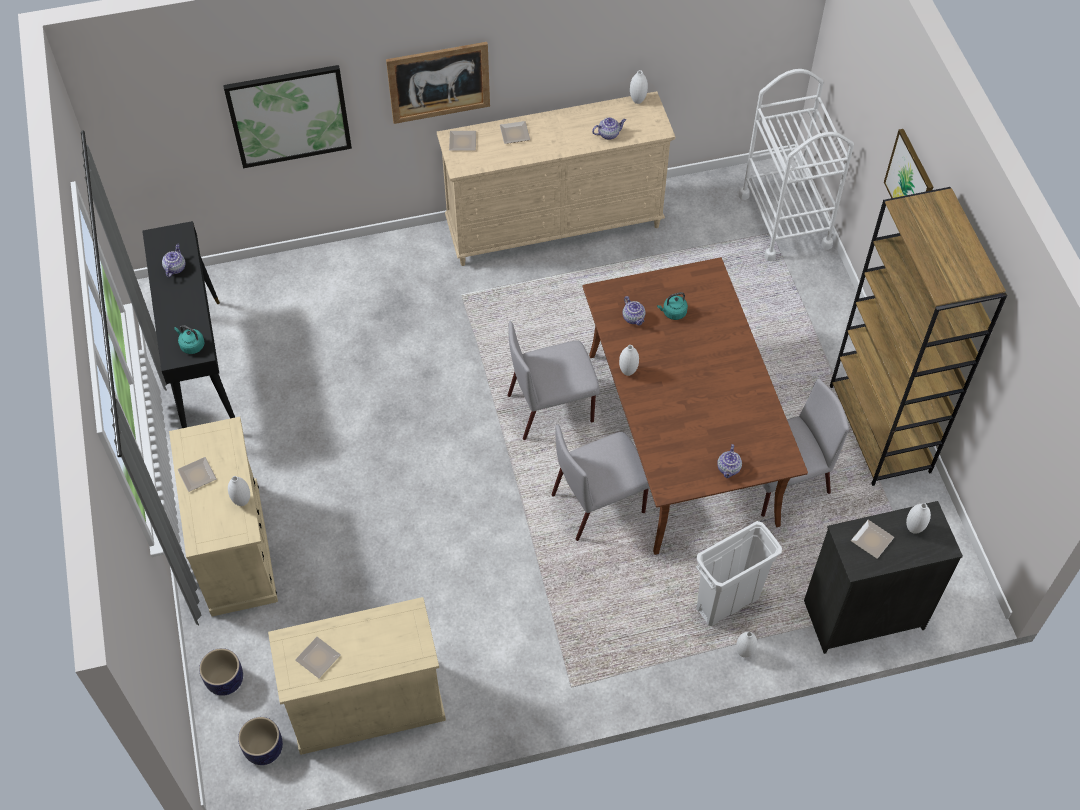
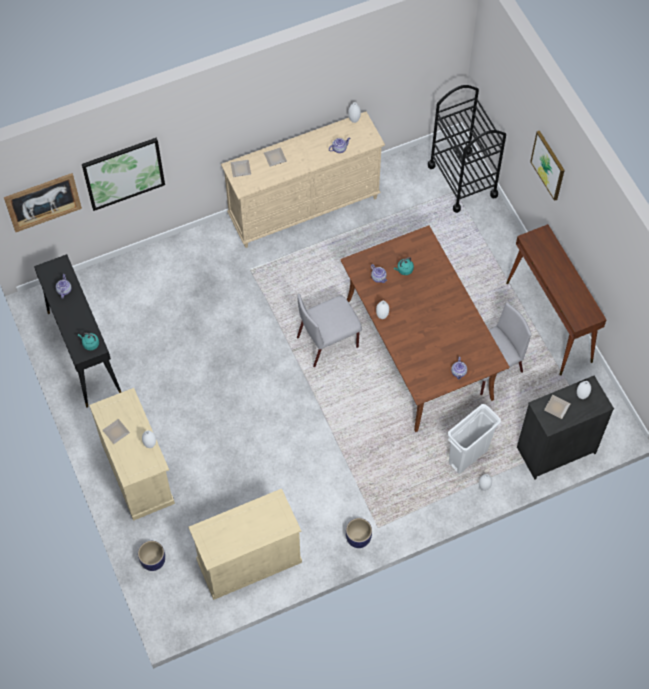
camera: 10 degrees left, 5 degrees up
planter [238,717,283,765] -> planter moved to [346,518,372,548]
plate [295,637,341,678] -> none
picture [386,42,490,124] -> picture moved to [4,173,82,232]
grey chair [551,424,650,541] -> none
white cart [739,69,854,261] -> black cart [428,85,506,213]
brown bookcase [830,187,1007,486] -> brown console table [506,224,606,376]

